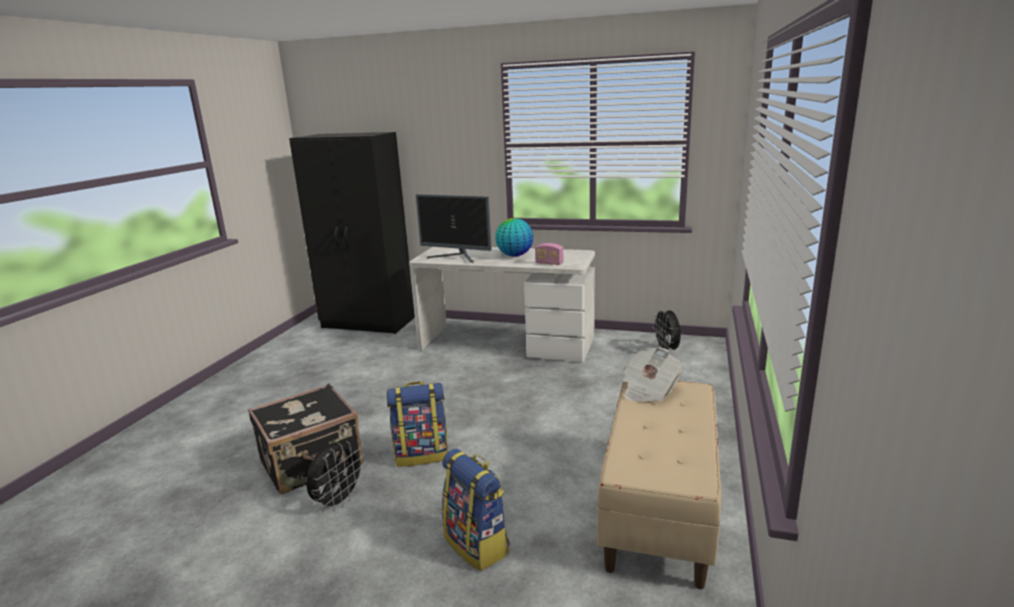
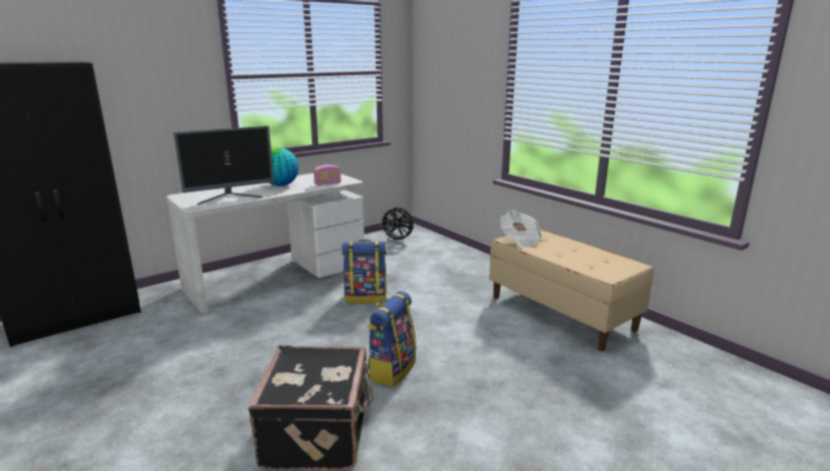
camera: 55 degrees left, 0 degrees up
black fan [306,441,366,511] -> none
backpack [442,449,510,571] -> backpack moved to [342,239,387,304]

